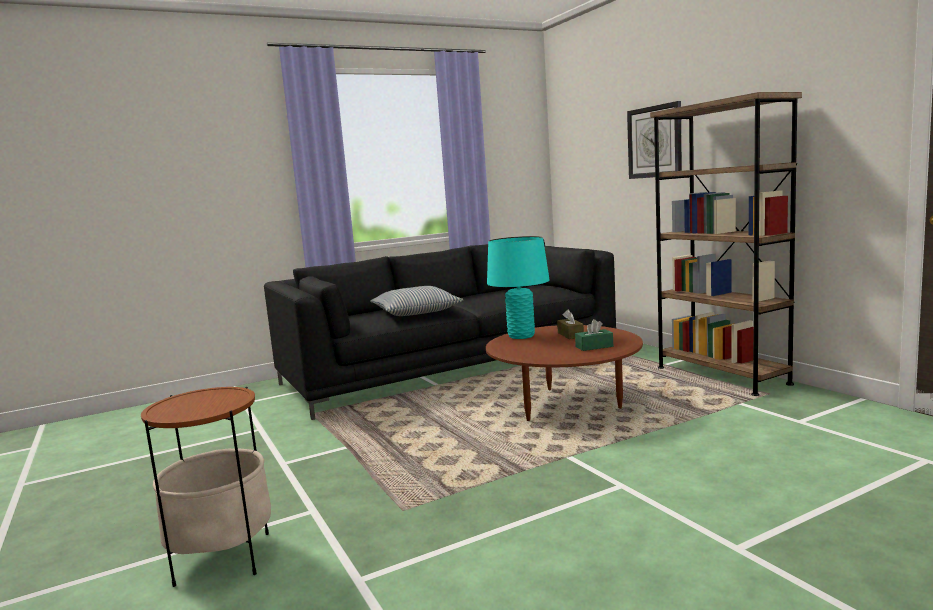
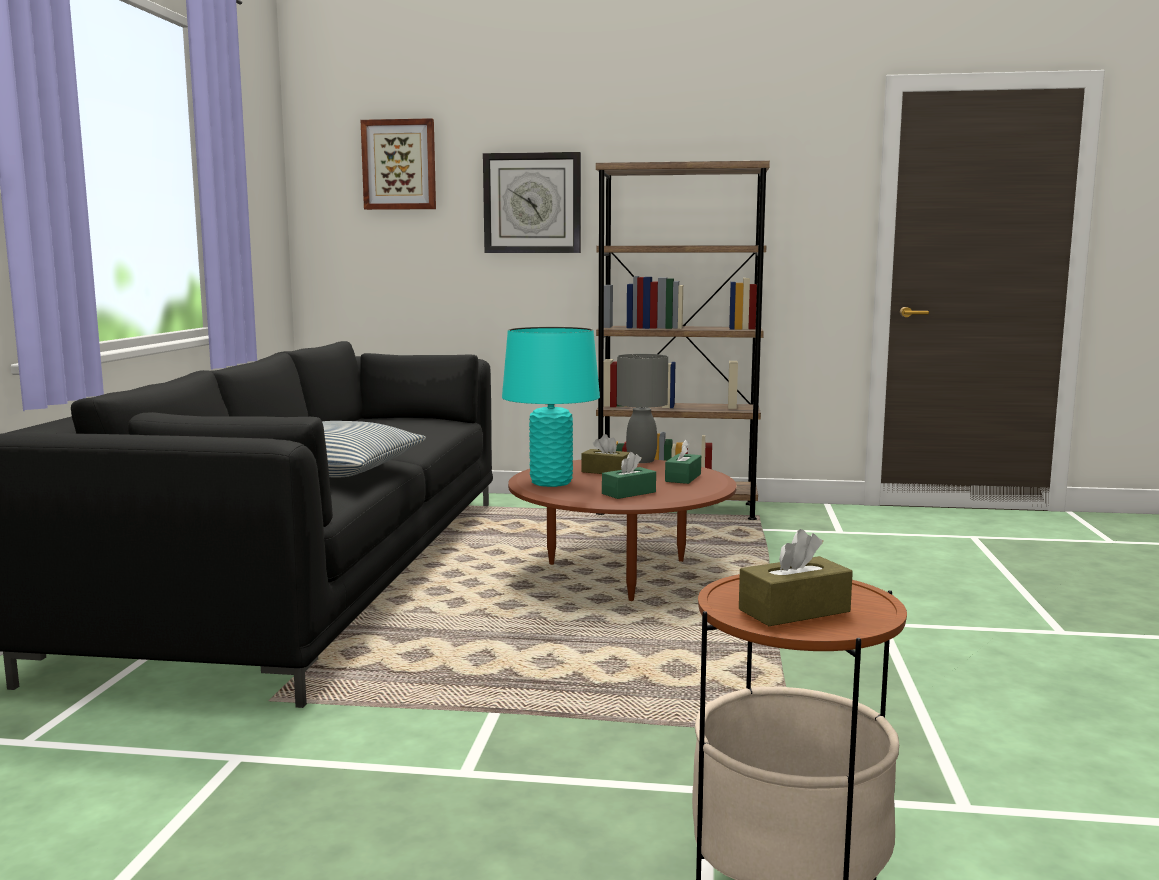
camera: 55 degrees left, 0 degrees up
none -> picture [361,118,436,210]
none -> green tissue box [602,452,656,499]
none -> grey table lamp [617,354,668,463]
none -> brown tissue box [739,529,853,626]

